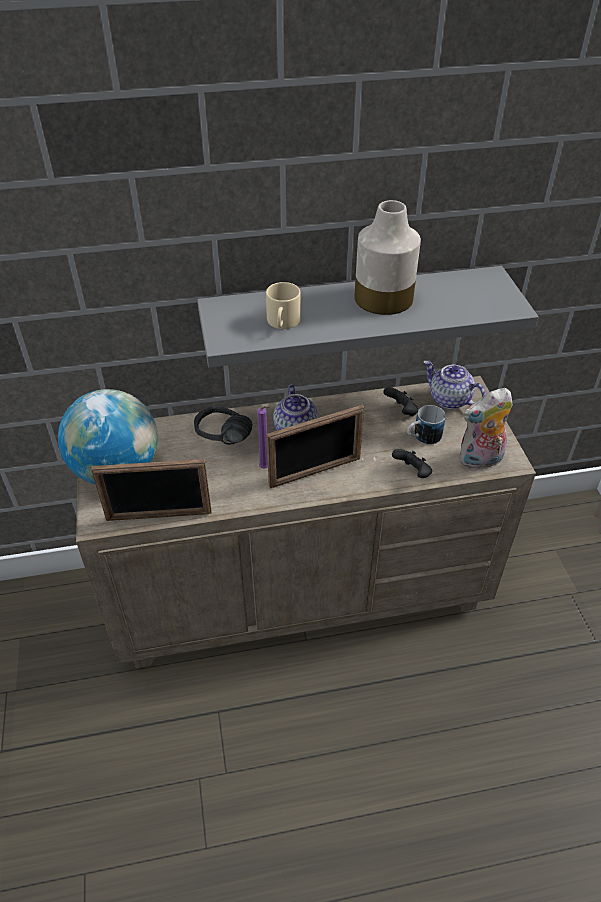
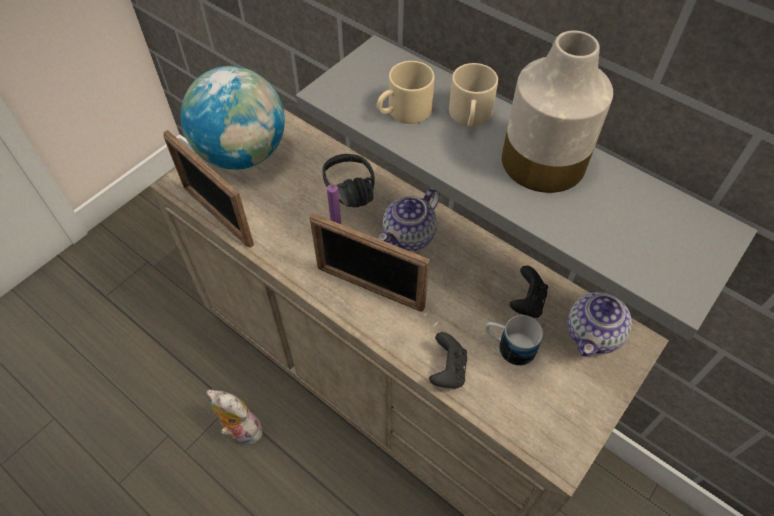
camera: 50 degrees right, 10 degrees up
teapot [424,360,486,409] -> teapot turned 150 degrees counterclockwise [568,292,632,357]
plush toy [459,388,513,470] -> plush toy moved to [207,389,262,446]
none -> beige mug [449,63,498,127]

